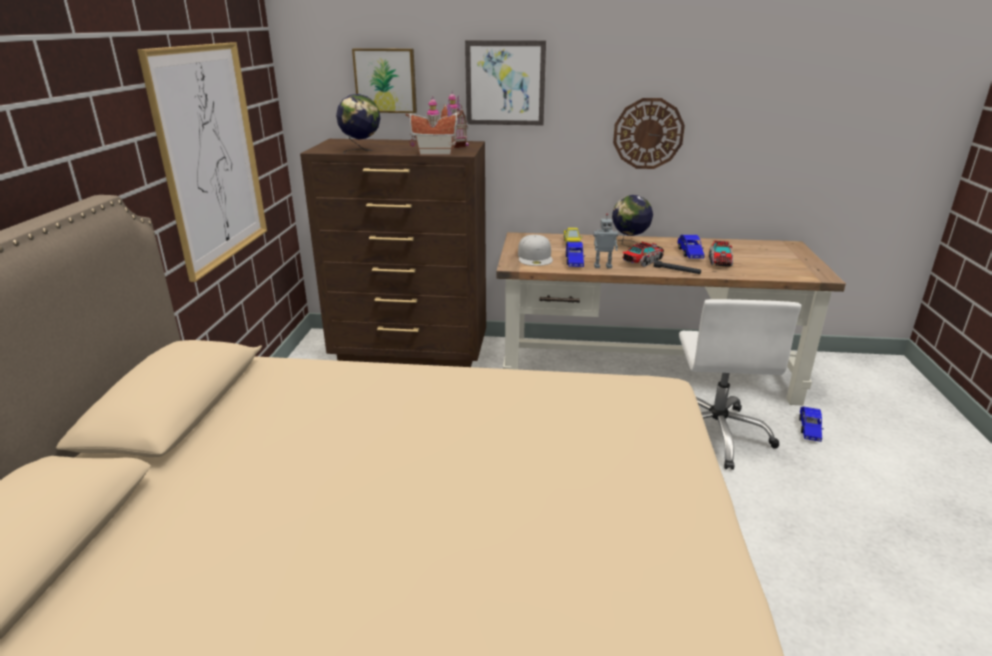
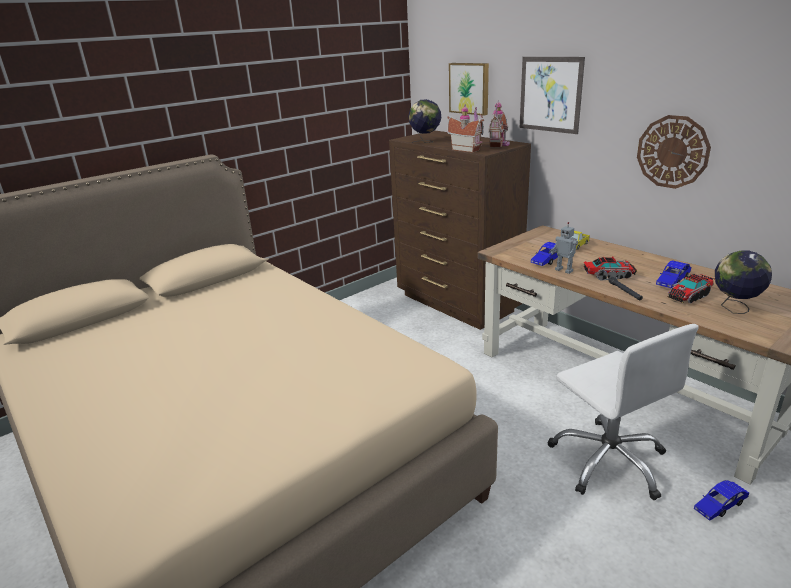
camera: 45 degrees right, 0 degrees up
picture [137,42,267,282] -> none
white cap [518,235,553,266] -> none
globe [612,195,653,248] -> globe moved to [715,250,772,314]
white office chair [679,299,801,470] -> white office chair turned 75 degrees counterclockwise [548,324,699,500]

